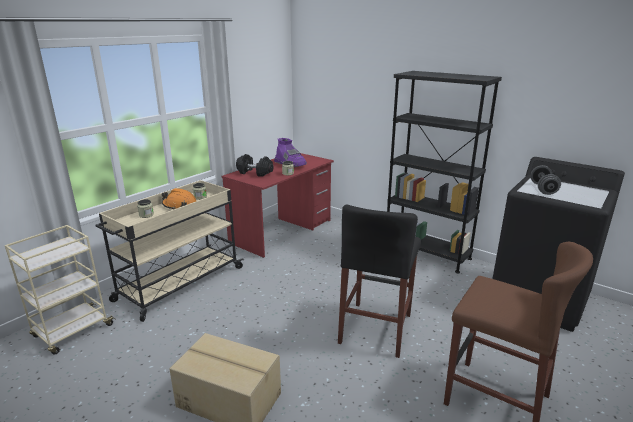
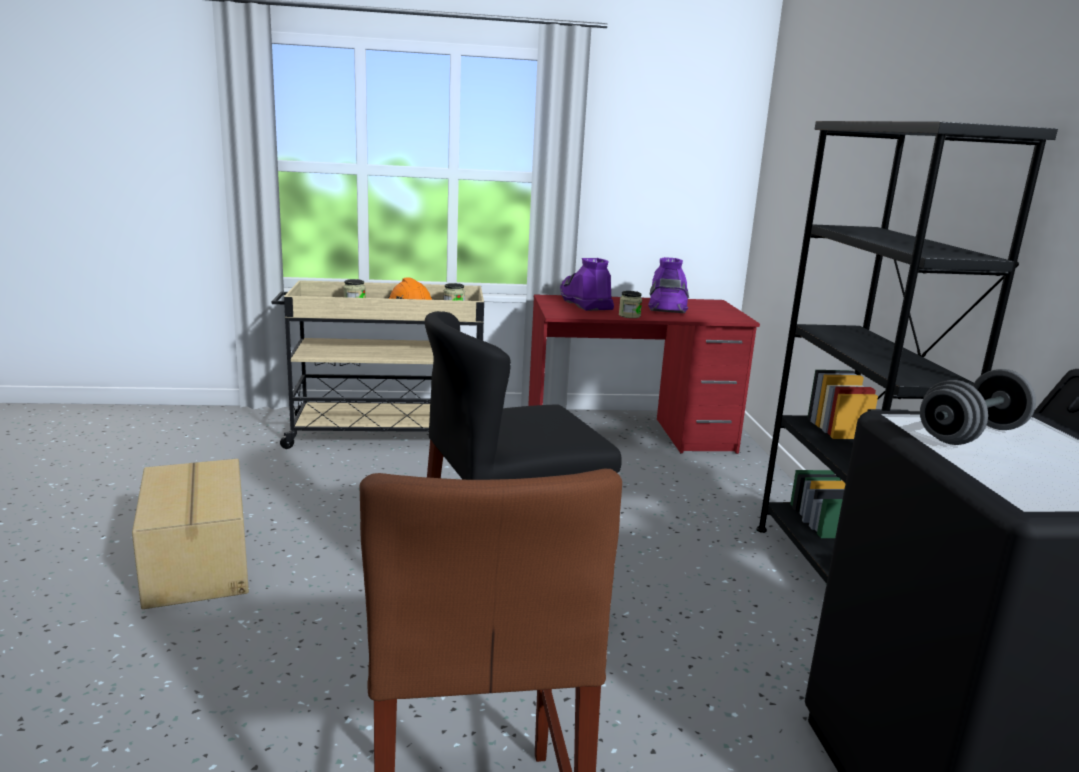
camera: 45 degrees right, 5 degrees down
beige cart [5,225,115,355] -> none
black dumbbell [236,154,274,177] -> purple boot [560,258,614,311]

